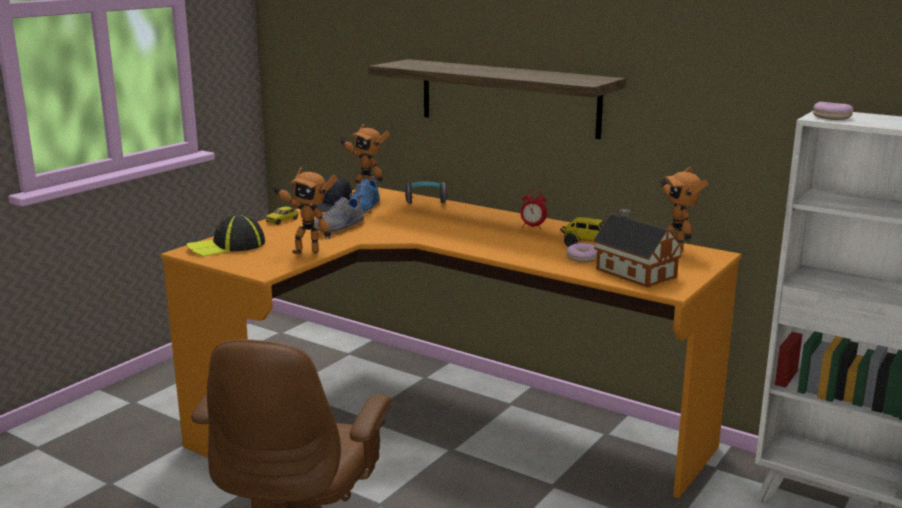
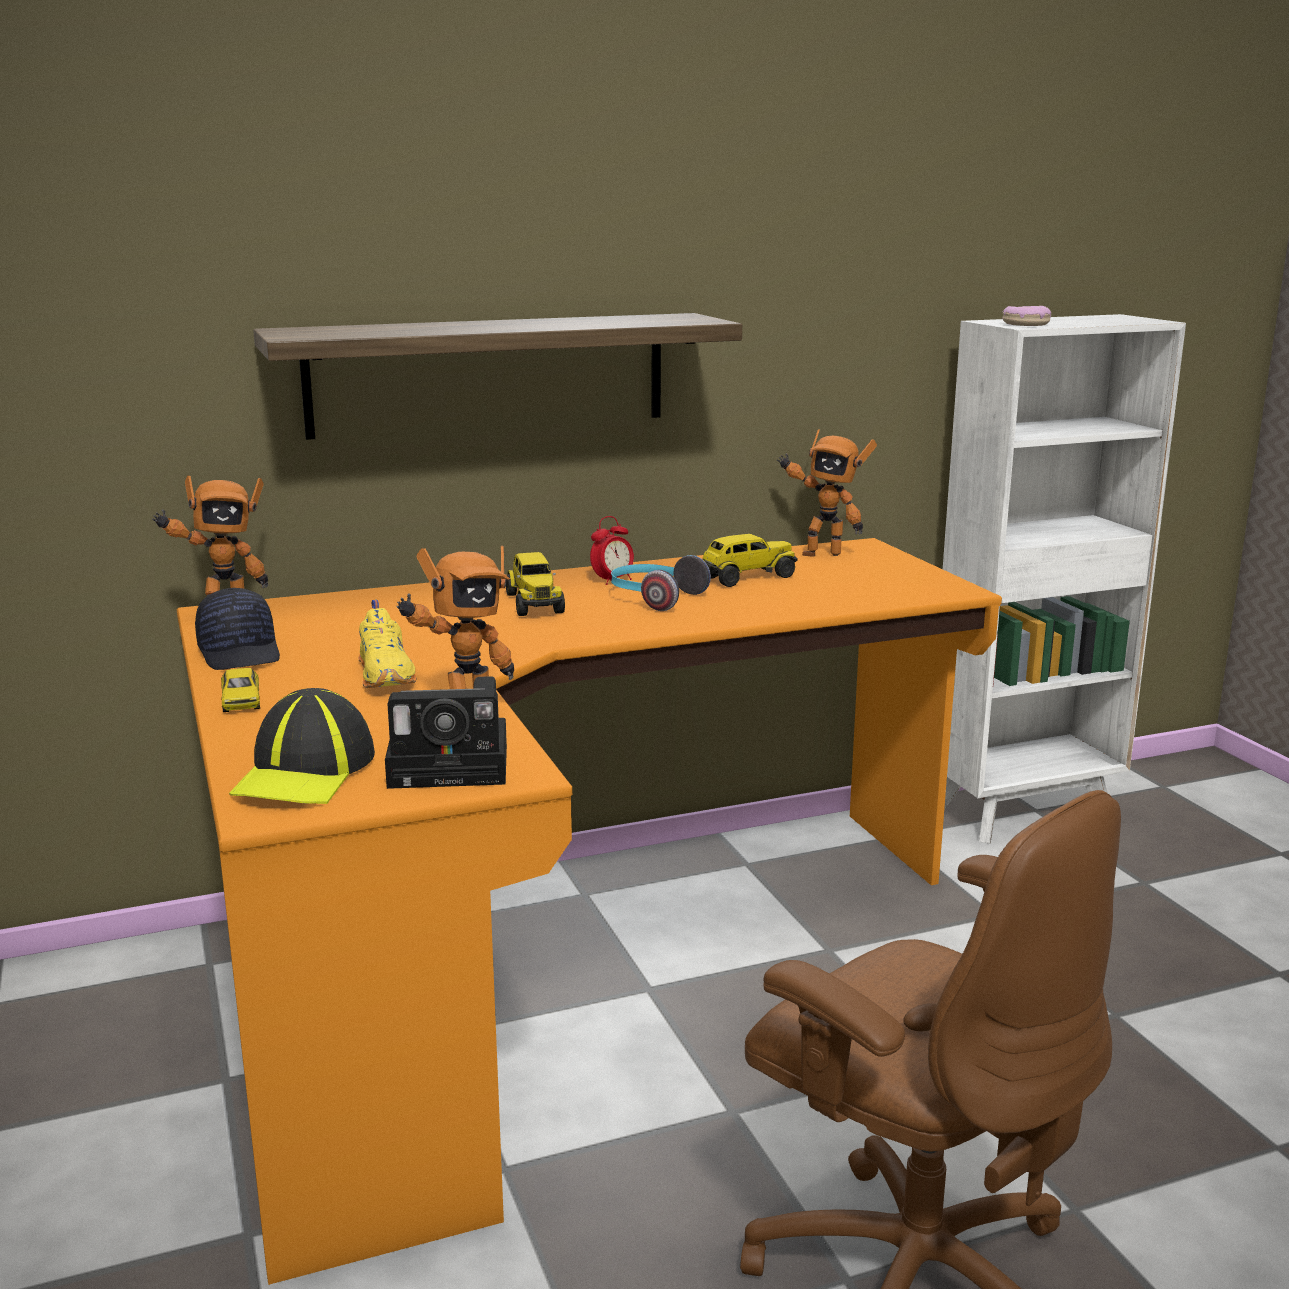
camera: 55 degrees left, 0 degrees up
grey shoe [313,195,365,234] -> yellow shoe [359,600,417,688]
blue shoe [348,176,380,213] -> none
headphones [405,182,447,204] -> headphones moved to [611,555,711,611]
donut [566,243,597,262] -> none
toy house [593,209,683,287] -> none
none -> camera [385,676,507,789]
none -> toy truck [506,552,565,616]

